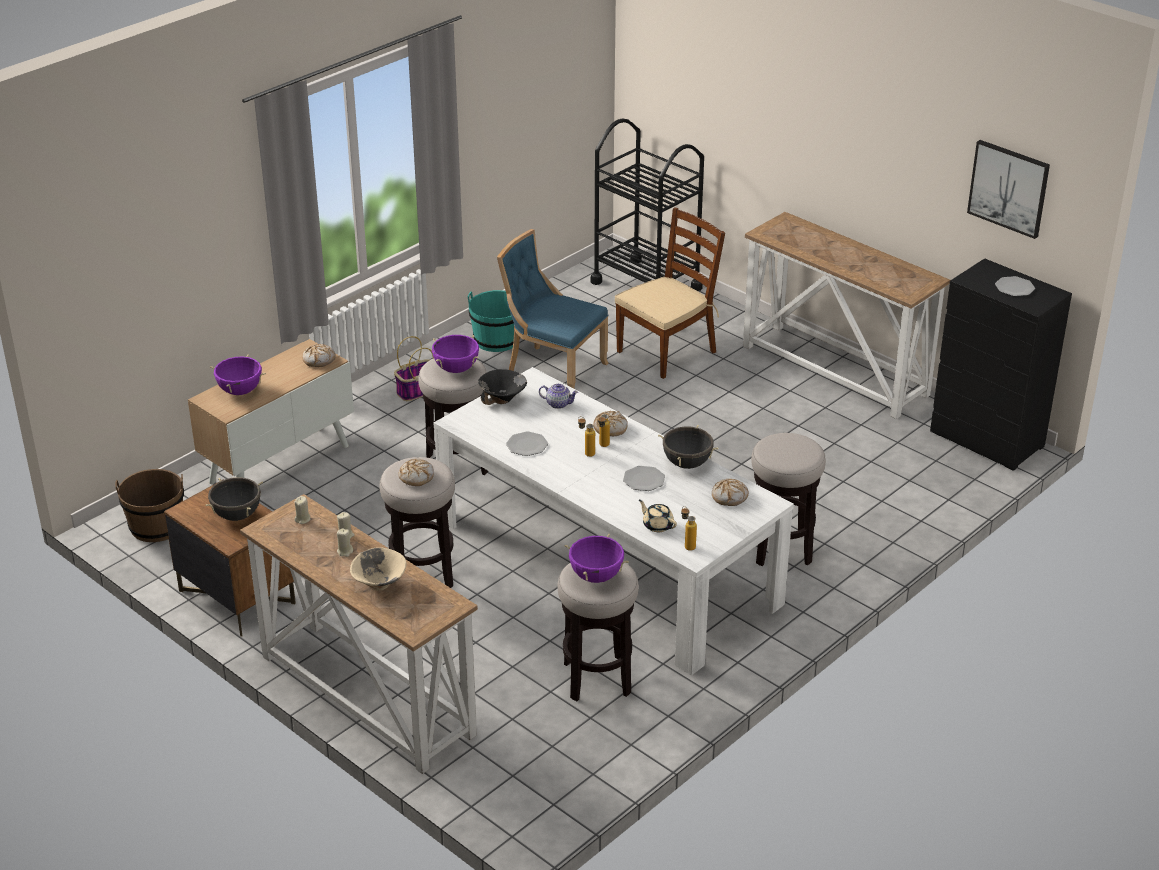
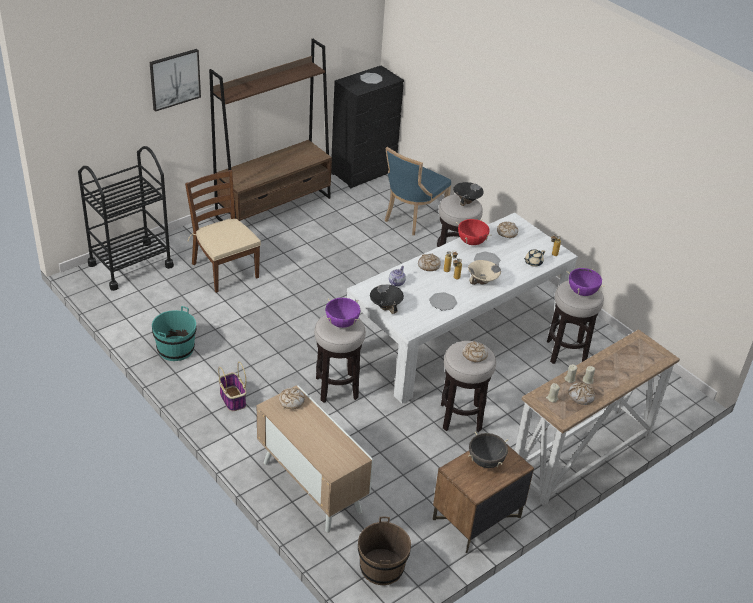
camera: 85 degrees left, 5 degrees up
purple cooking pot [210,355,266,395] -> none
beige bowl [350,547,407,590] -> beige bowl moved to [468,260,501,285]
blue chair [497,229,608,389] -> blue chair moved to [385,147,451,235]
black cooking pot [658,425,718,469] -> red cooking pot [456,219,492,245]
console table [743,212,950,419] -> brown bookcase [209,39,332,221]
picture [967,140,1050,239] -> picture moved to [150,49,201,112]
none -> black bowl [453,182,484,206]
none -> bread [568,383,595,405]

